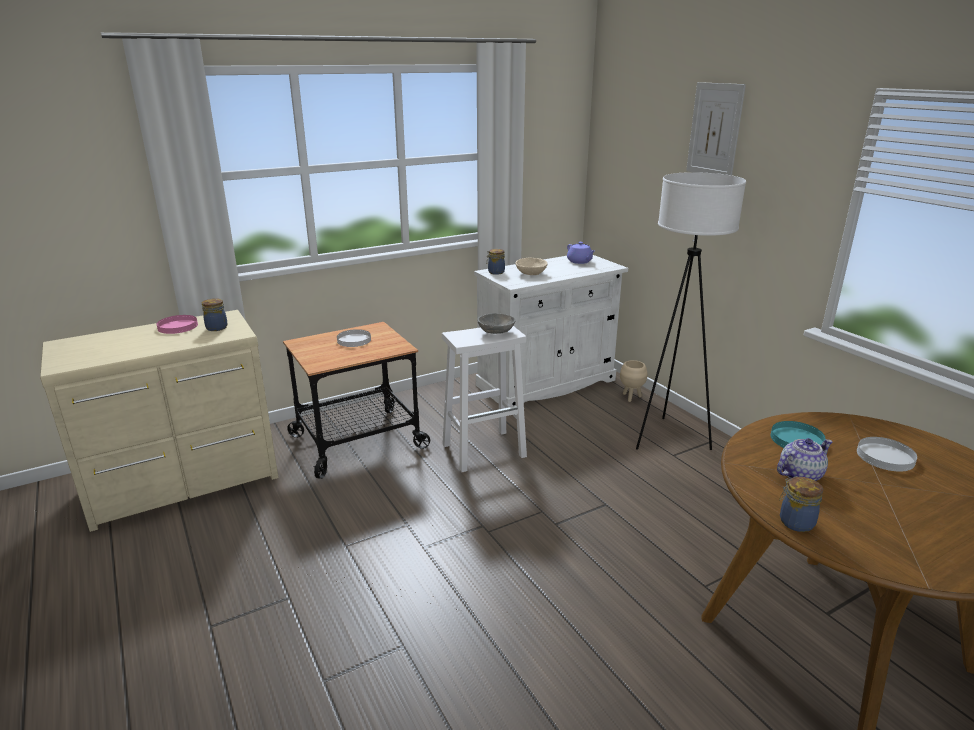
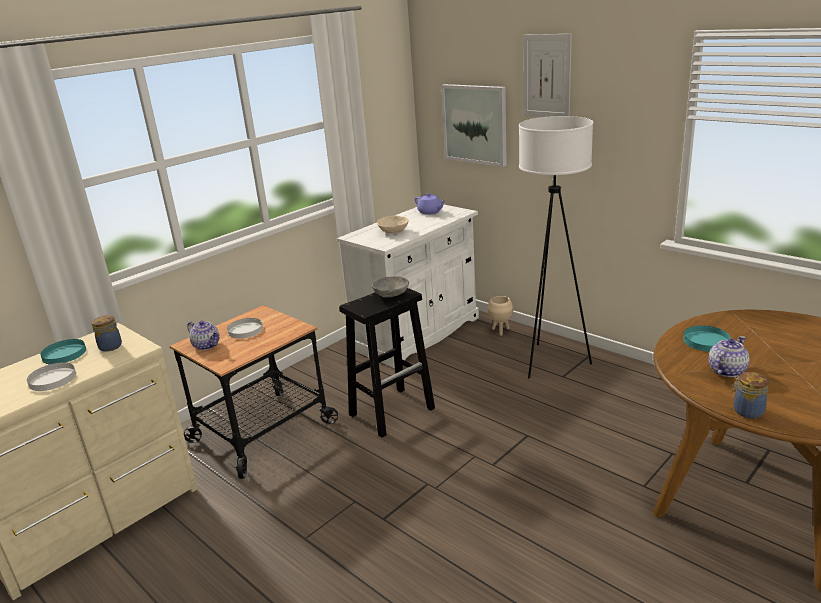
camera: 15 degrees left, 0 degrees up
pink plate [157,315,198,334] -> turquoise plate [40,339,86,364]
white stool [442,326,527,472] -> black stool [339,288,435,438]
jar [486,249,505,275] -> none
white plate [857,437,917,472] -> white plate moved to [27,362,76,391]
none -> teapot [187,320,220,350]
none -> picture [441,84,507,167]

